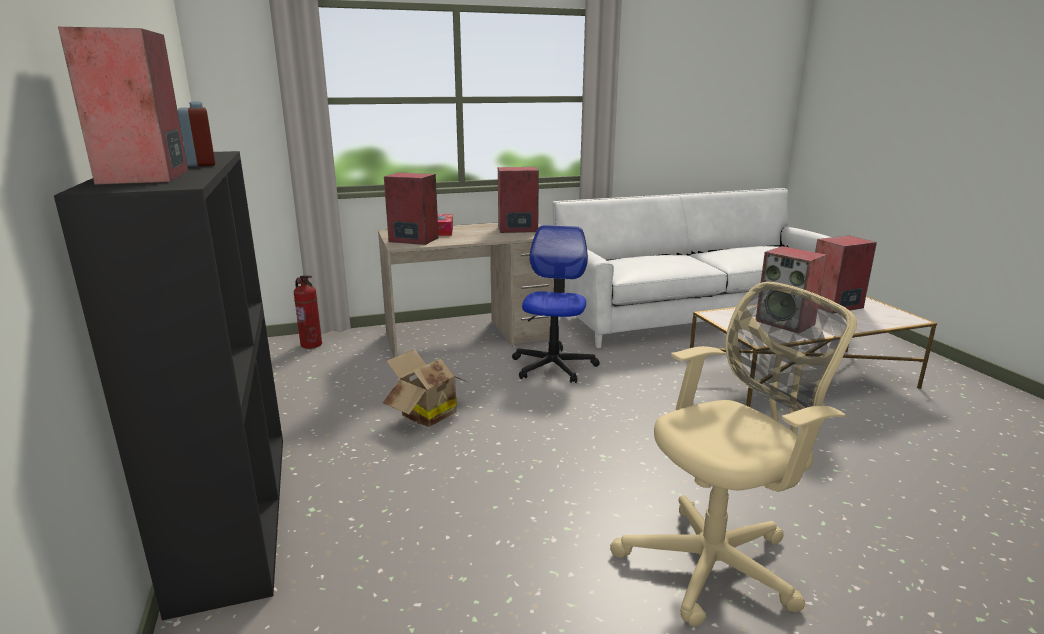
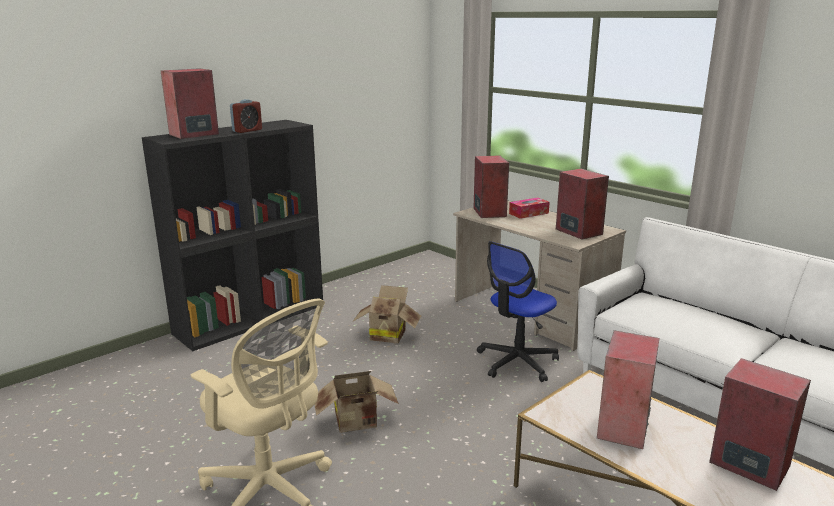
camera: 65 degrees right, 0 degrees up
fire extinguisher [294,275,322,349] -> none
office chair [512,225,600,383] -> office chair turned 150 degrees clockwise [477,241,559,382]
none -> cardboard box [314,371,399,433]

